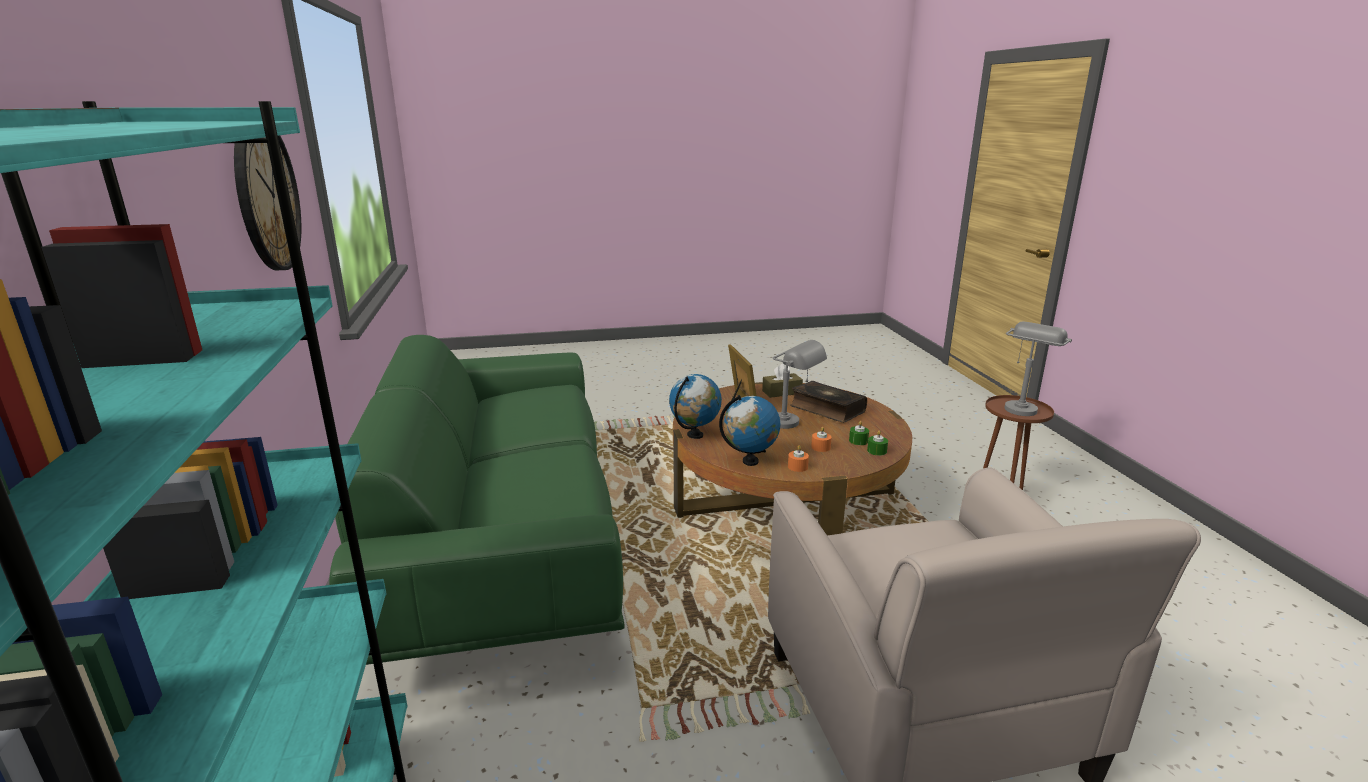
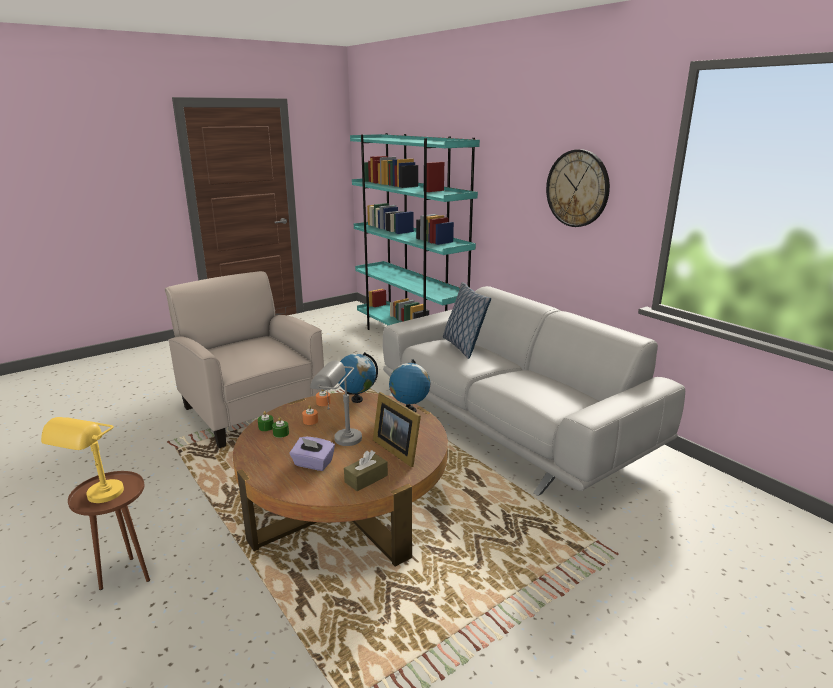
camera: 155 degrees right, 0 degrees up
green sofa [329,335,625,665] -> grey sofa [383,286,685,496]
book [790,381,867,423] -> purple tissue box [290,437,335,471]
grey table lamp [1004,321,1072,416] -> yellow table lamp [41,417,124,503]
none -> pillow [443,282,491,359]

